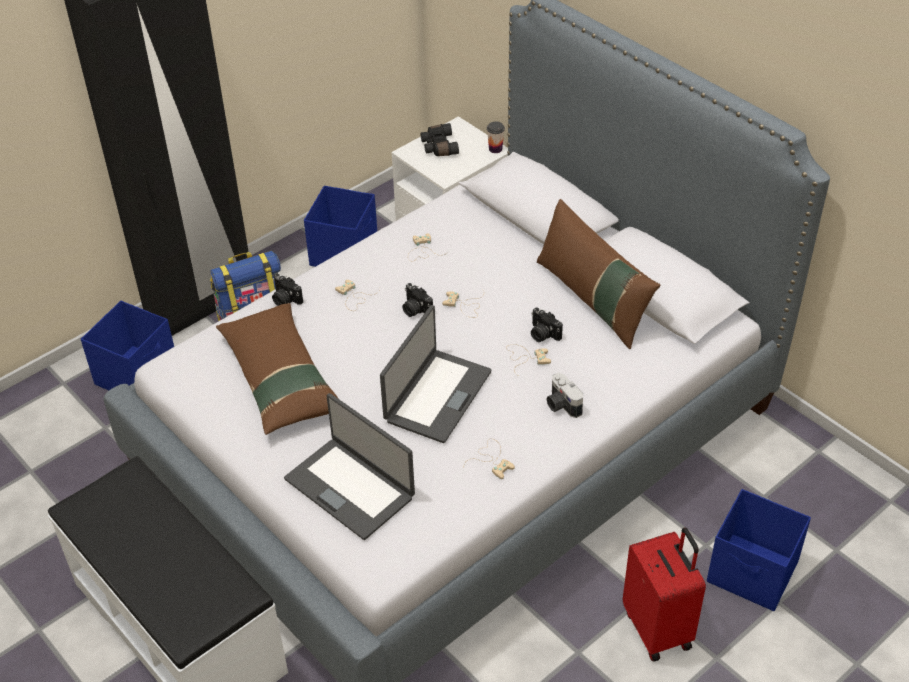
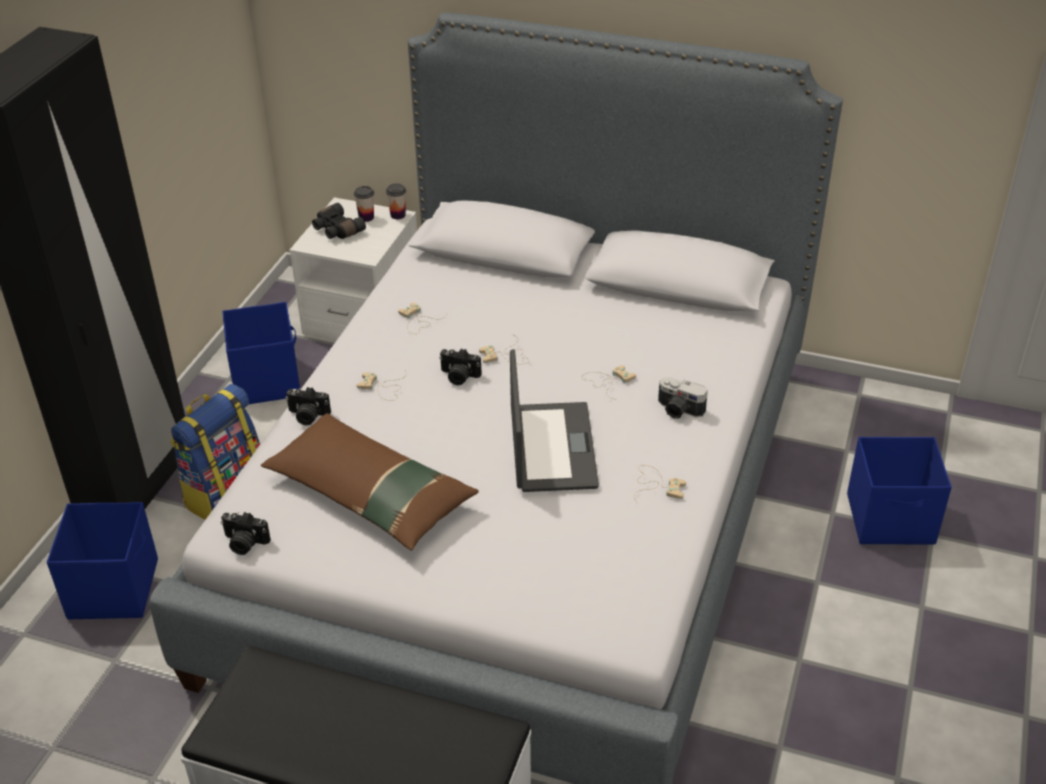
camera: 30 degrees left, 5 degrees down
laptop [284,393,415,540] -> none
camera [531,307,563,342] -> camera moved to [221,512,271,555]
brown pillow [537,199,660,349] -> none
red suitcase [623,528,706,661] -> none
none -> cup [354,186,374,222]

